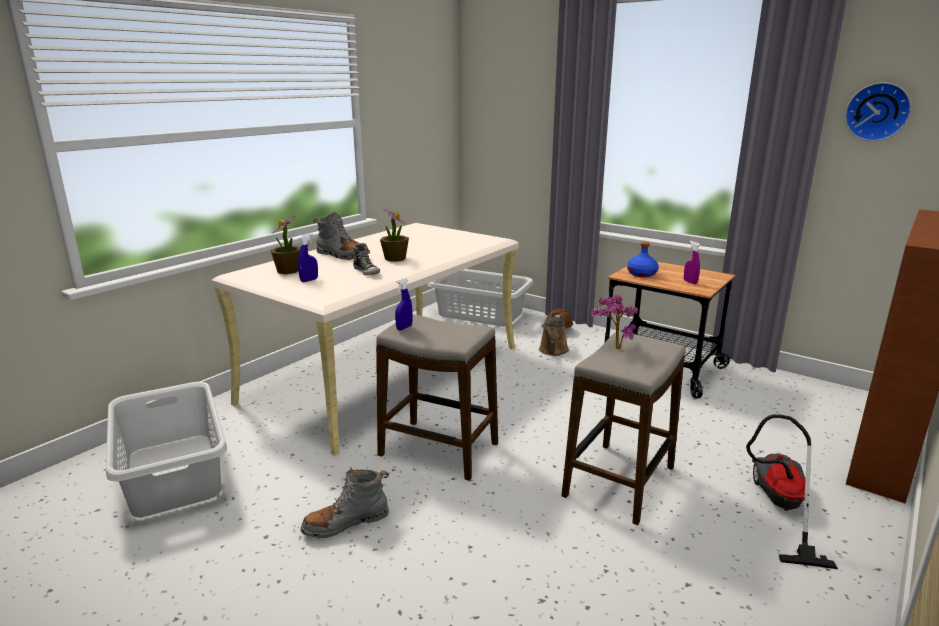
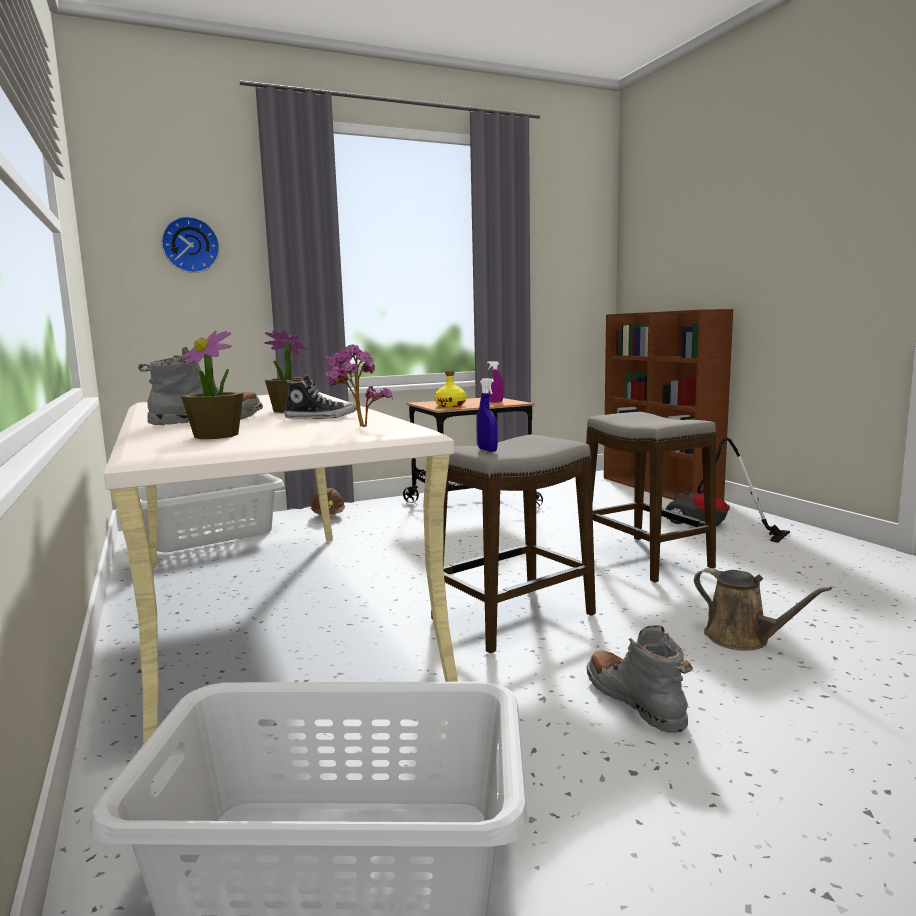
camera: 60 degrees left, 10 degrees down
blue spray bottle [298,233,318,282] -> none
grey boot [301,467,389,538] -> grey boot turned 150 degrees clockwise [587,625,693,733]
brown watering can [539,315,569,356] -> brown watering can moved to [694,568,832,651]
potted plant [590,295,638,349] -> potted plant moved to [325,345,393,427]
blue bottle [627,242,659,277] -> yellow bottle [435,371,466,407]
wall clock [845,82,911,141] -> wall clock moved to [161,216,220,273]

